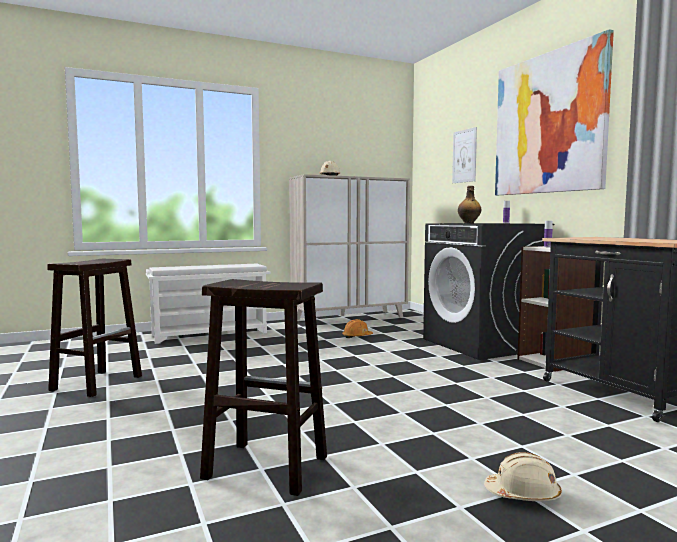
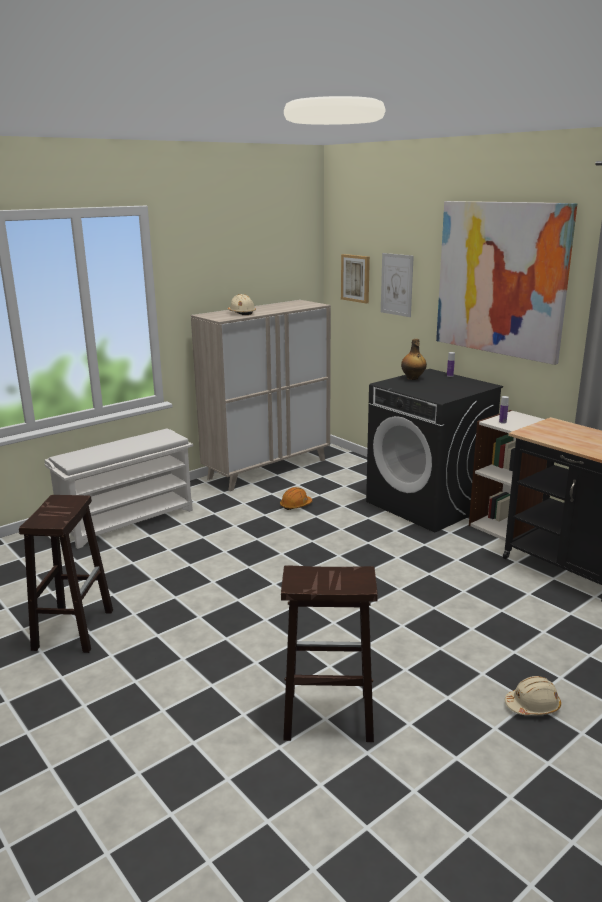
camera: 15 degrees left, 15 degrees up
none -> picture [341,254,370,303]

